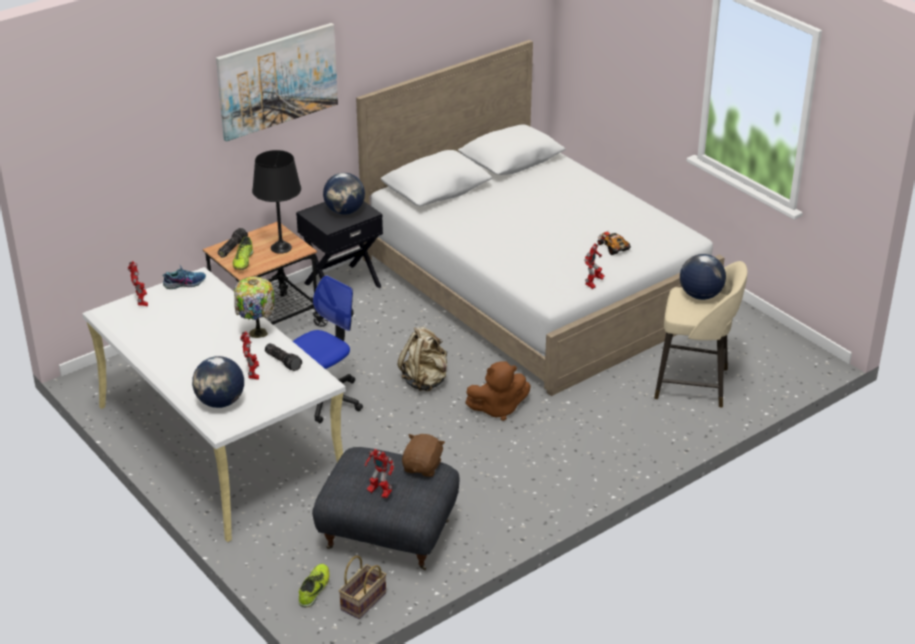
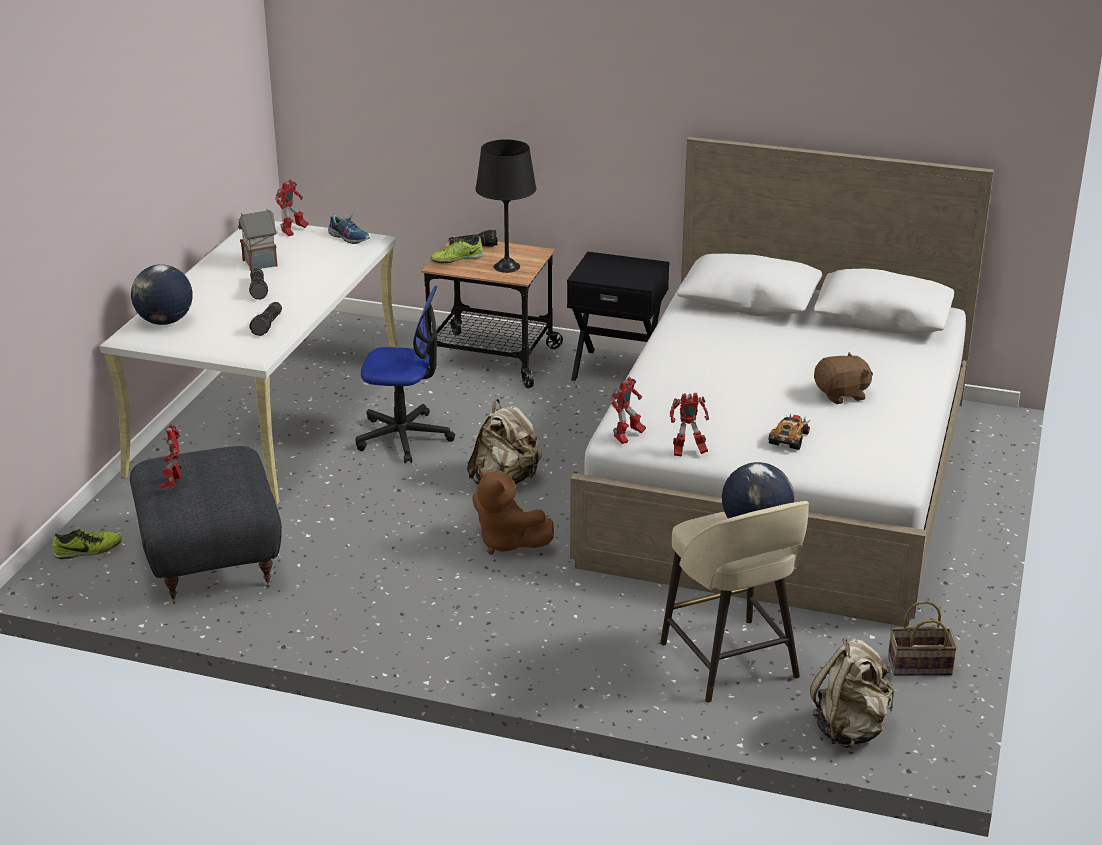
camera: 55 degrees right, 5 degrees down
picture [216,23,338,142] -> none
table lamp [234,276,275,338] -> none
toy robot [240,331,259,380] -> toy robot moved to [610,377,646,444]
globe [323,173,365,215] -> none
basket [339,556,386,619] -> basket moved to [888,601,958,676]
brown plush toy [402,434,445,477] -> brown plush toy moved to [814,352,873,404]
none -> toy house [238,209,278,271]
none -> flashlight [249,268,268,300]
none -> beige backpack [810,638,894,748]

